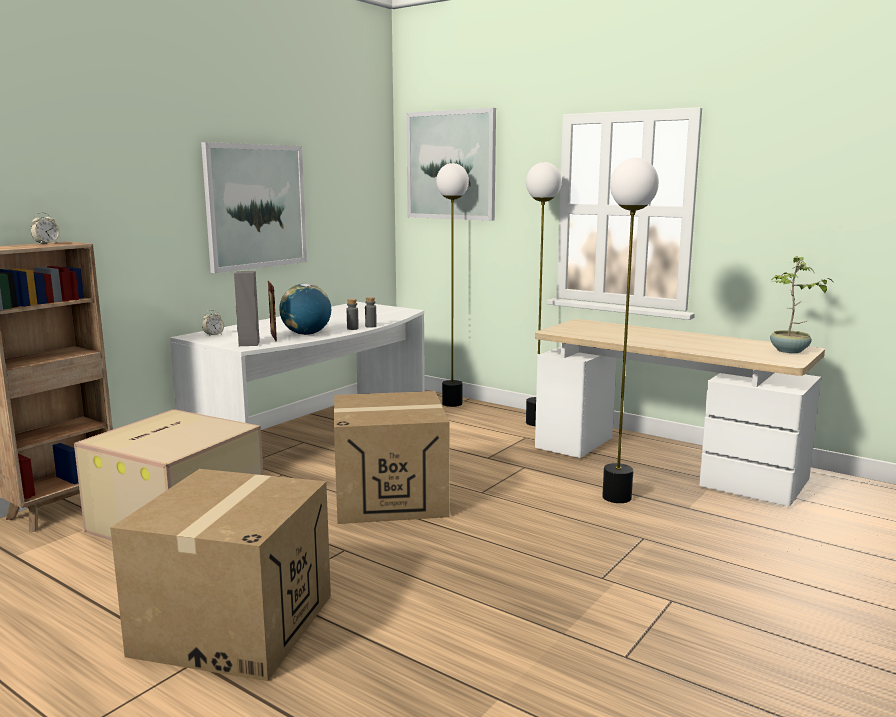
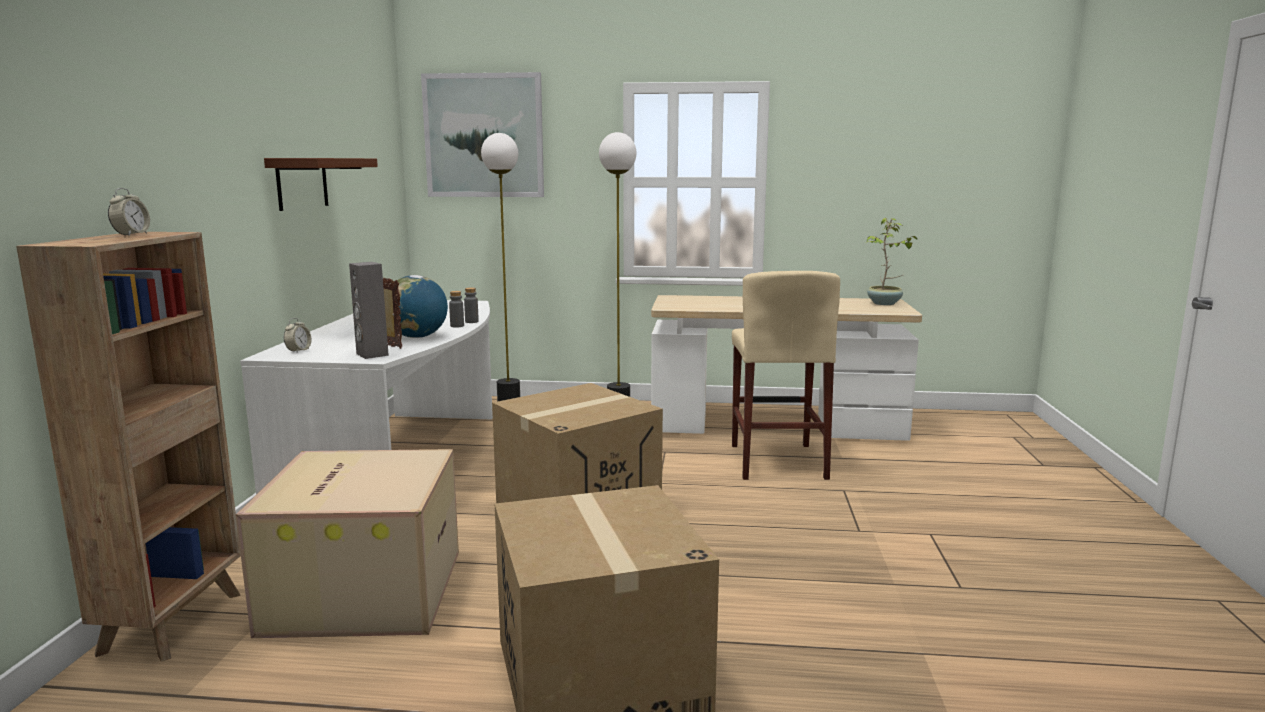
camera: 30 degrees left, 0 degrees up
picture [201,142,307,273] -> brown shelf [264,158,378,211]
floor lamp [602,158,659,503] -> beige stool [732,271,840,480]

